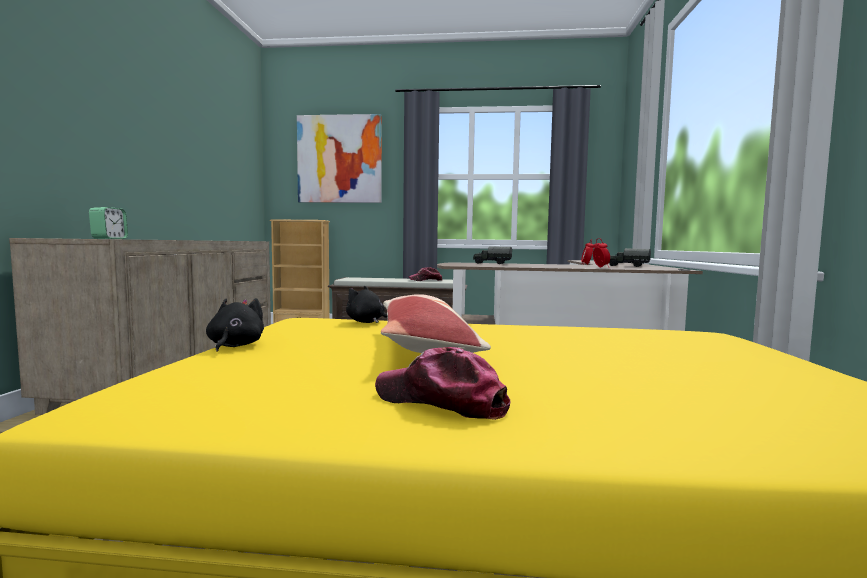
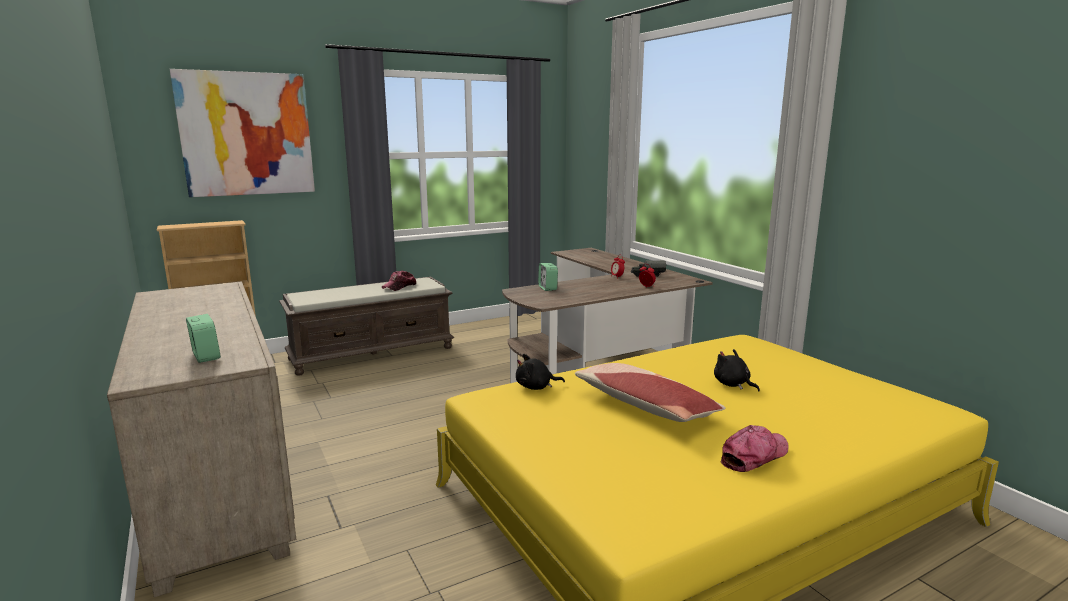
camera: 35 degrees left, 10 degrees up
black plush toy [206,298,264,352] -> black plush toy moved to [714,349,760,392]
cap [375,347,511,420] -> cap turned 150 degrees clockwise [720,425,789,472]
toy truck [473,246,512,264] -> alarm clock [538,263,558,291]

